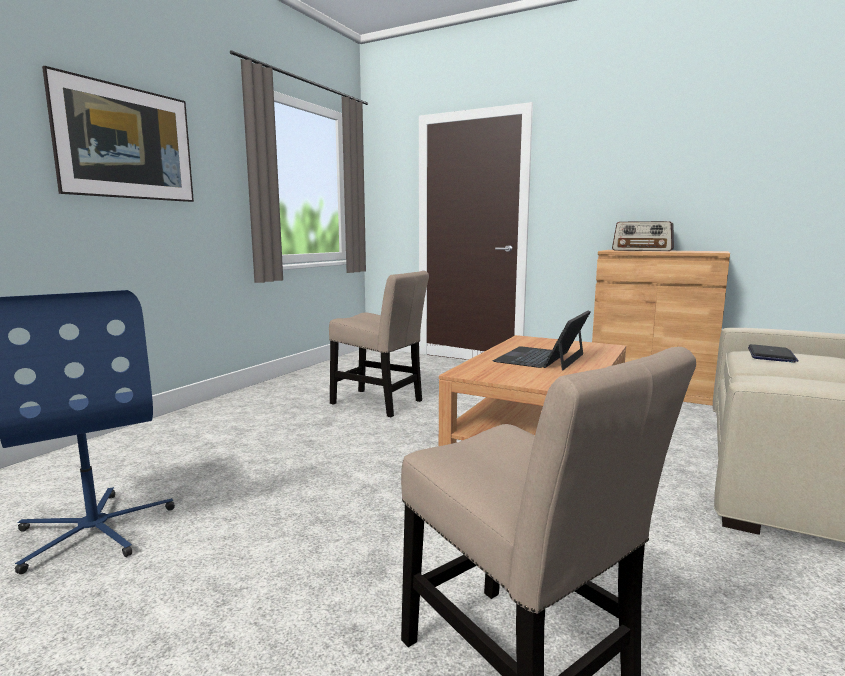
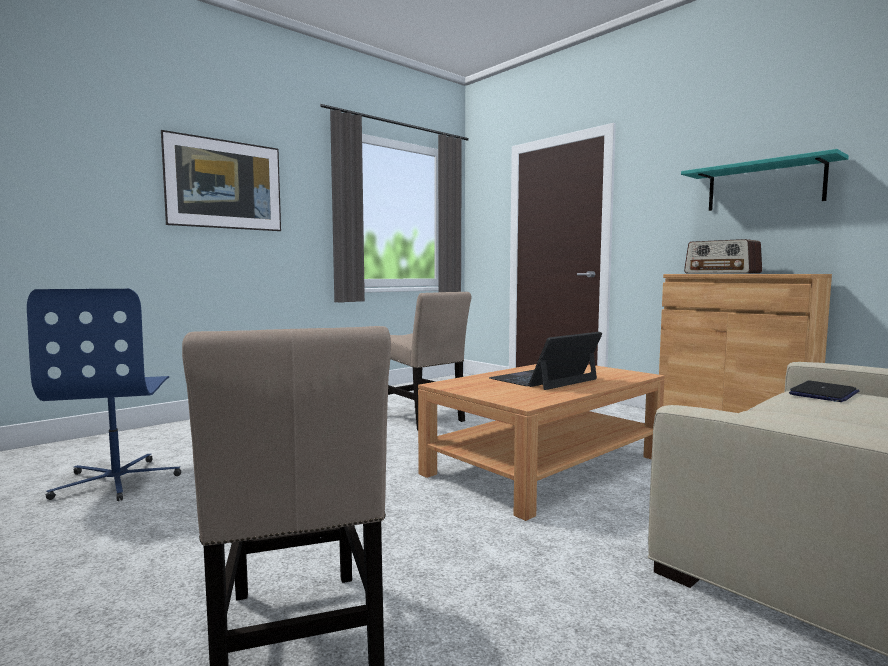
camera: 20 degrees right, 5 degrees down
none -> turquoise shelf [681,149,849,211]

